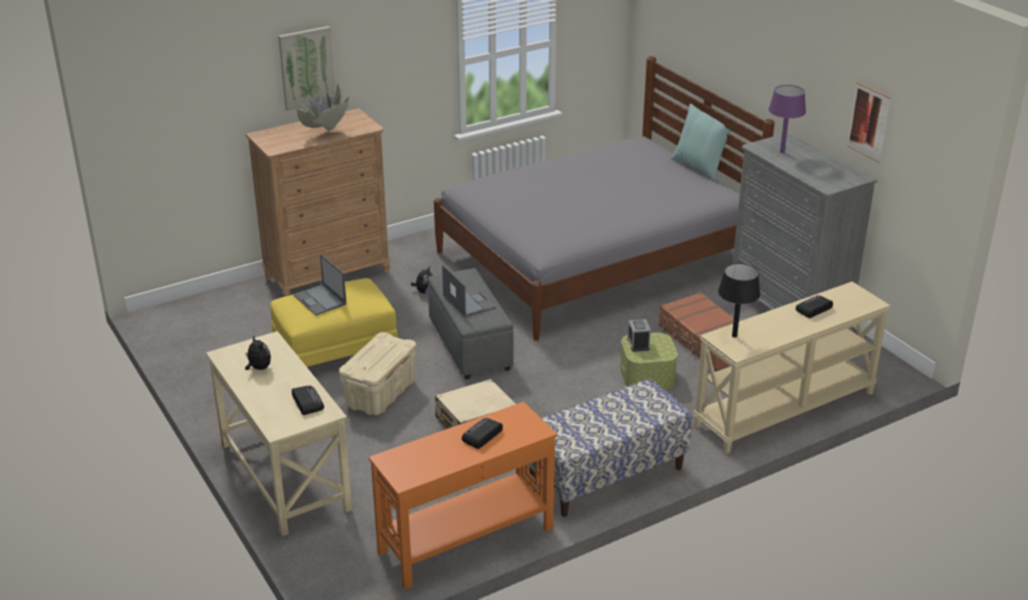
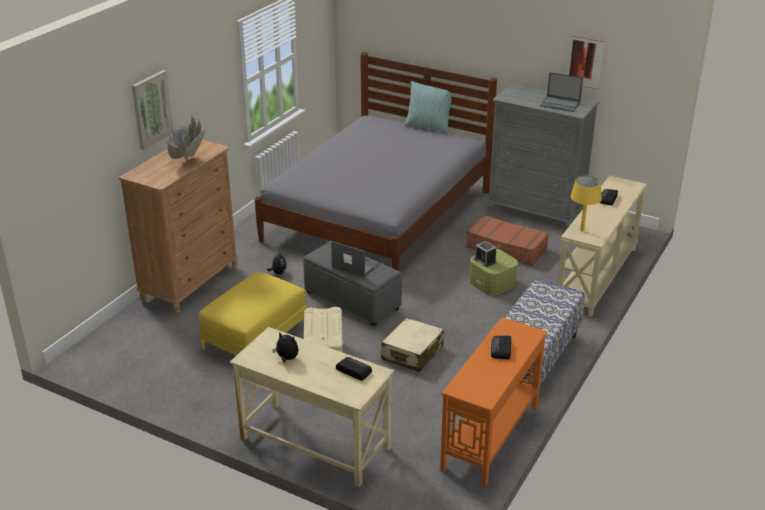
camera: 30 degrees left, 0 degrees up
laptop [293,254,347,315] -> laptop moved to [540,72,583,112]
black table lamp [718,263,760,338] -> yellow table lamp [570,176,602,232]
purple table lamp [769,85,806,153] -> none

